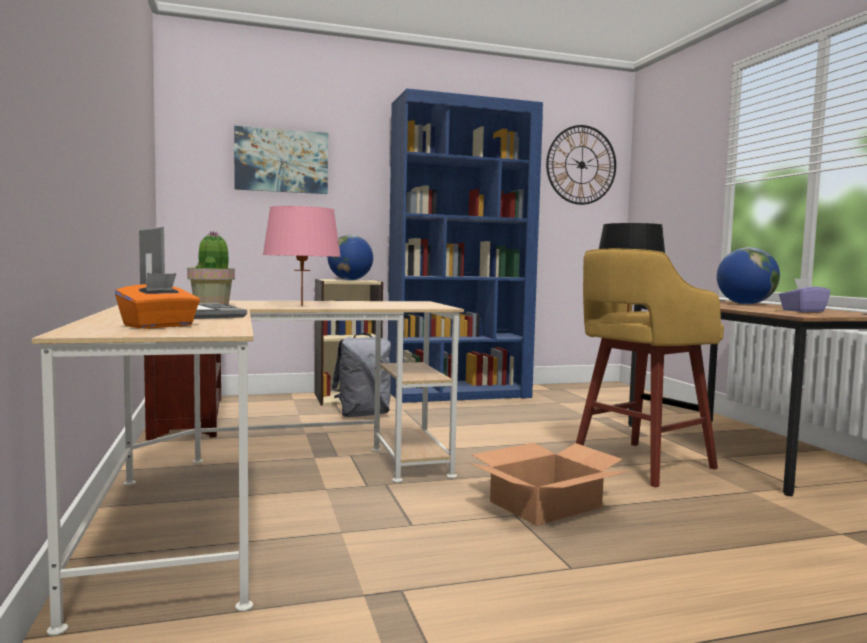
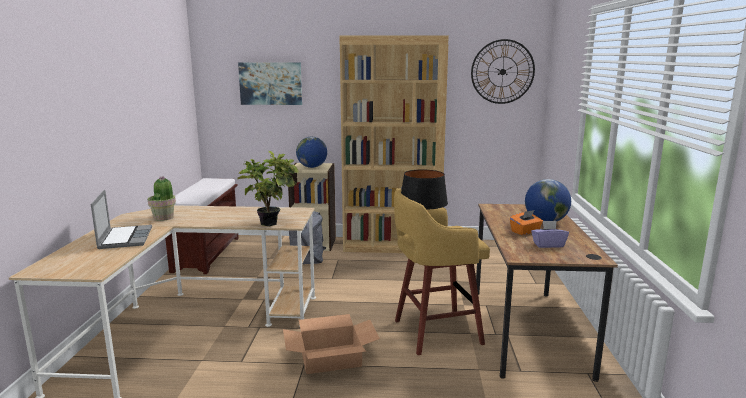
camera: 20 degrees right, 10 degrees up
orange tissue box [115,273,200,329] -> orange tissue box moved to [510,210,543,235]
pink table lamp [263,206,341,306] -> none
blue bookcase [388,88,543,403] -> brown bookcase [339,35,449,253]
none -> potted plant [237,151,299,226]

